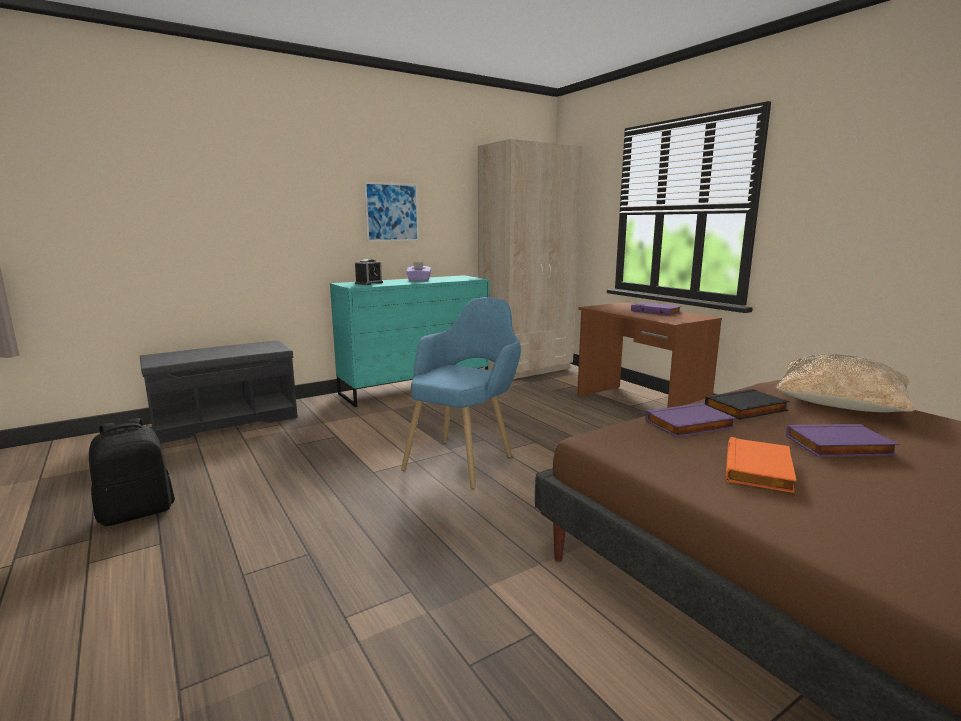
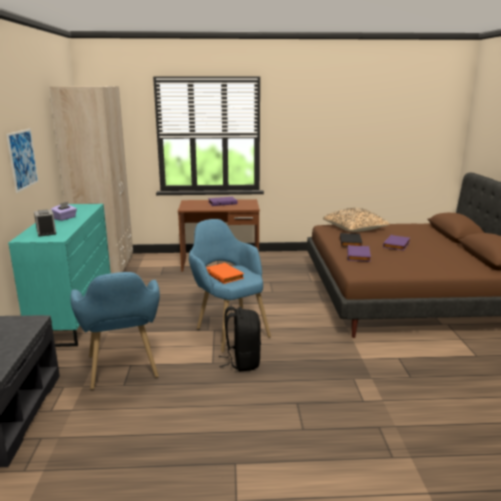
camera: 60 degrees left, 5 degrees up
black backpack [89,418,175,526] -> black backpack moved to [219,306,261,371]
orange book [726,437,796,493] -> orange book moved to [206,263,244,284]
none -> blue armchair [70,272,160,390]

